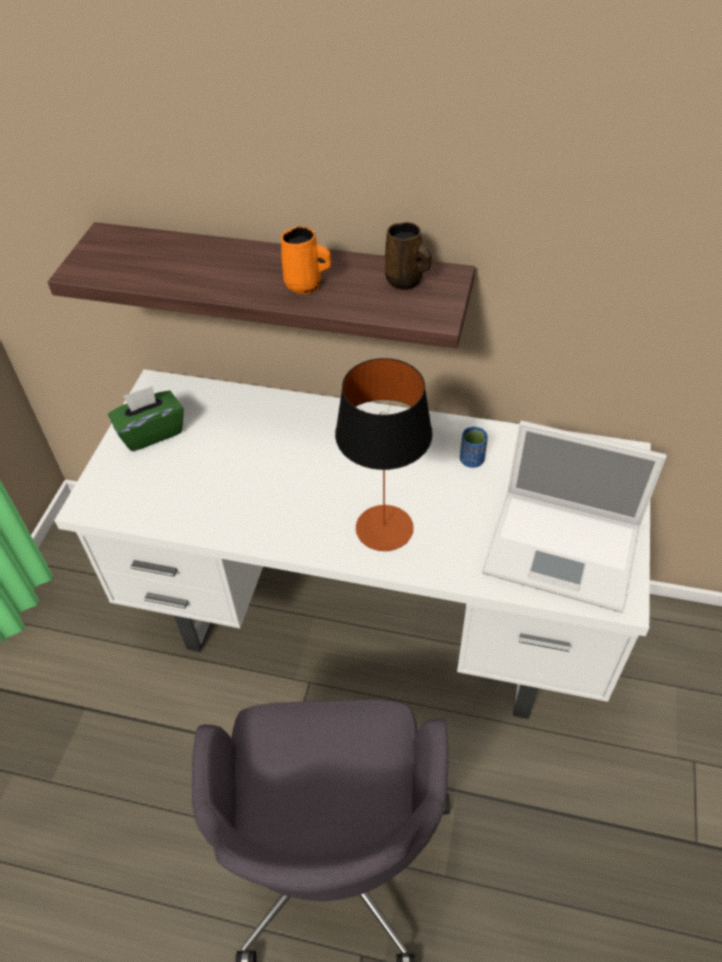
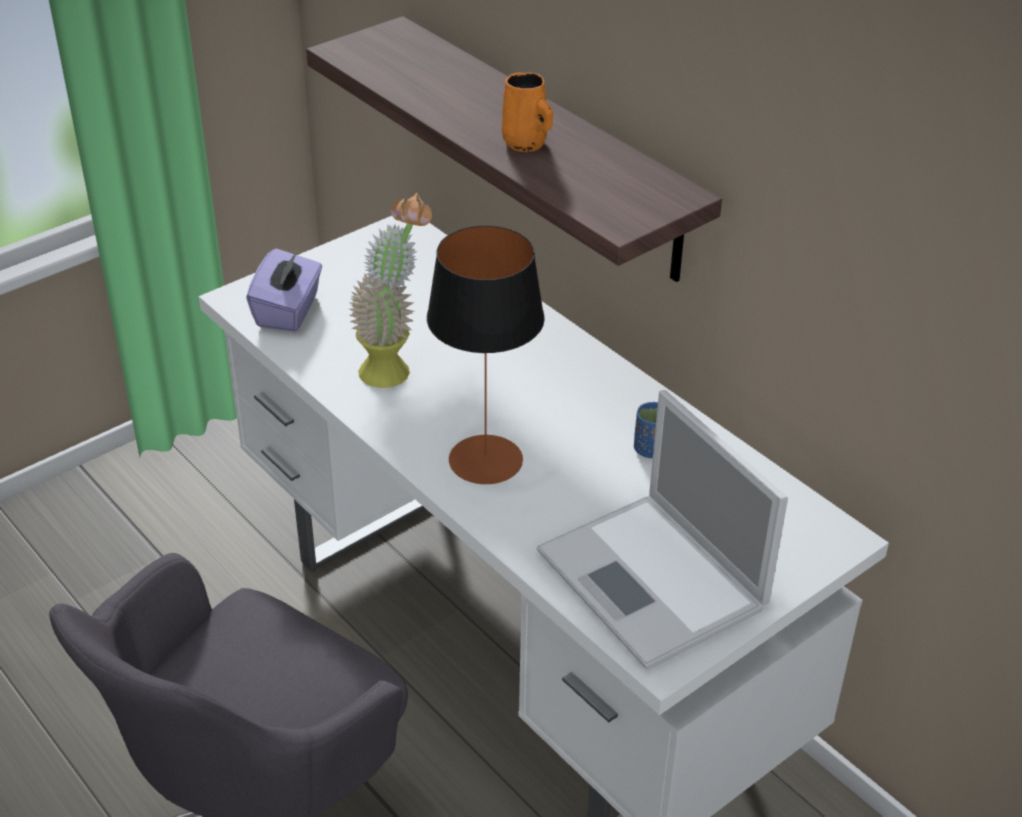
camera: 35 degrees right, 10 degrees down
green tissue box [108,386,184,451] -> none
brown mug [385,222,431,290] -> none
none -> purple tissue box [246,248,322,332]
none -> potted plant [349,192,432,388]

